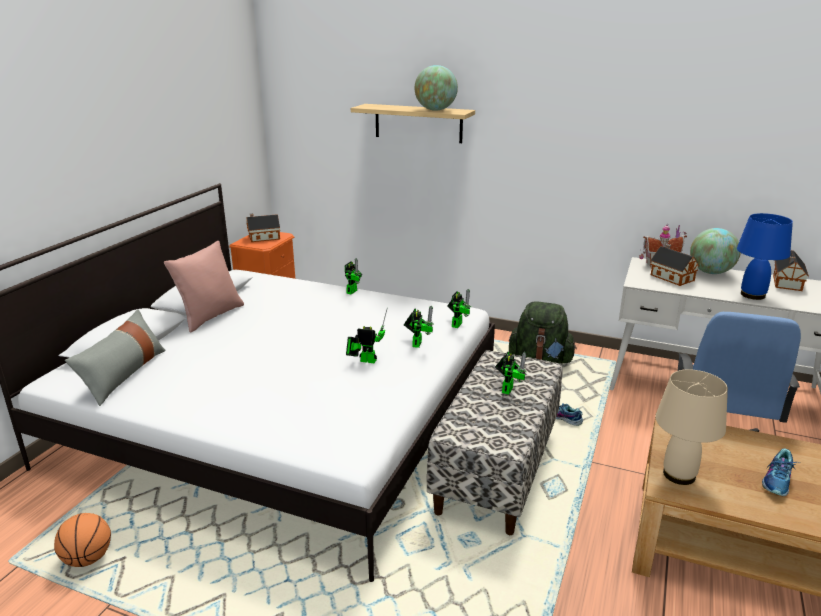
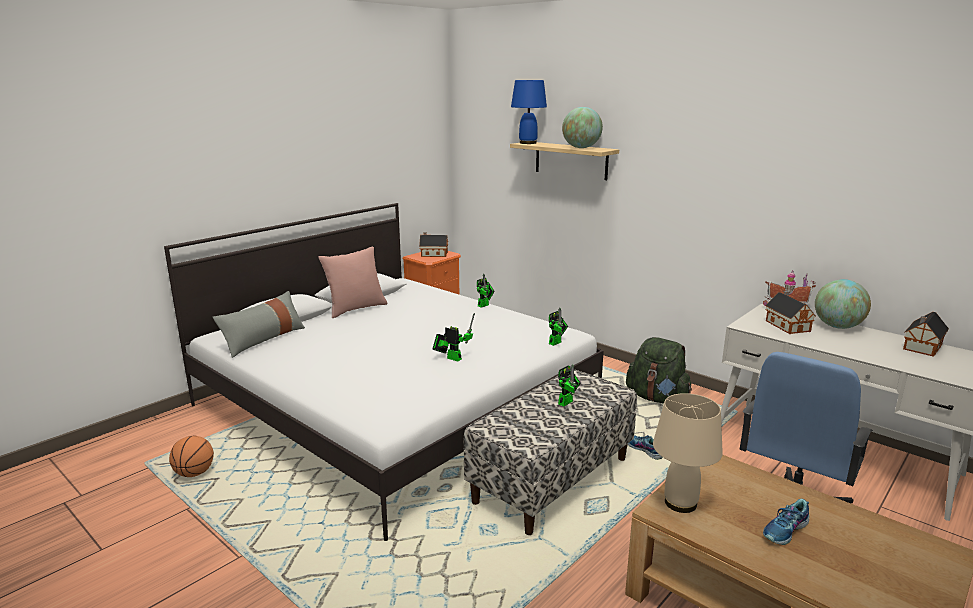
camera: 20 degrees right, 5 degrees down
toy robot [404,306,434,348] -> none
blue table lamp [737,213,793,300] -> blue table lamp moved to [511,80,547,144]

